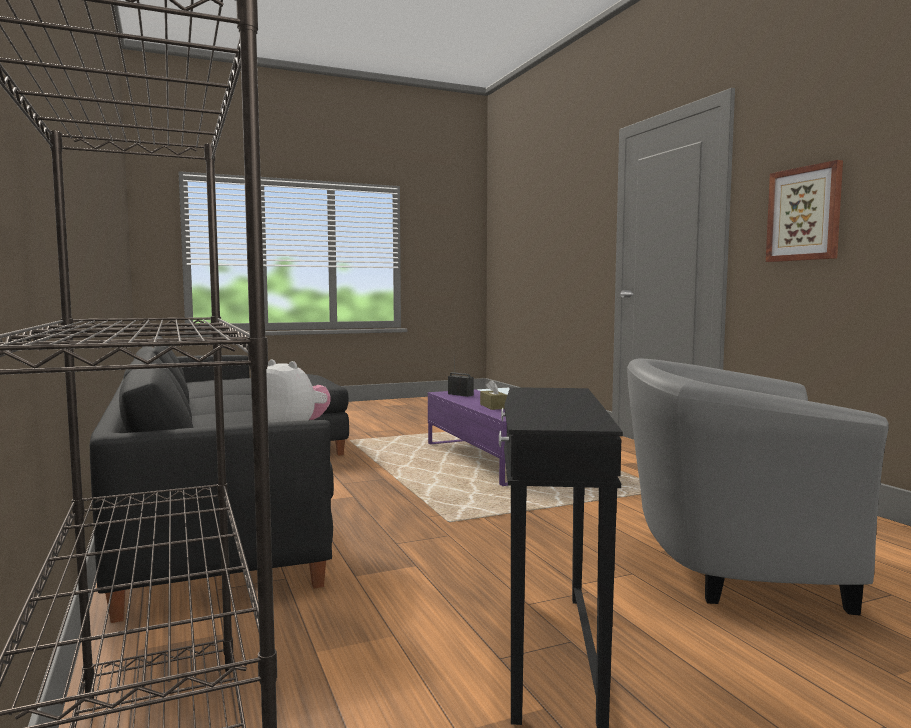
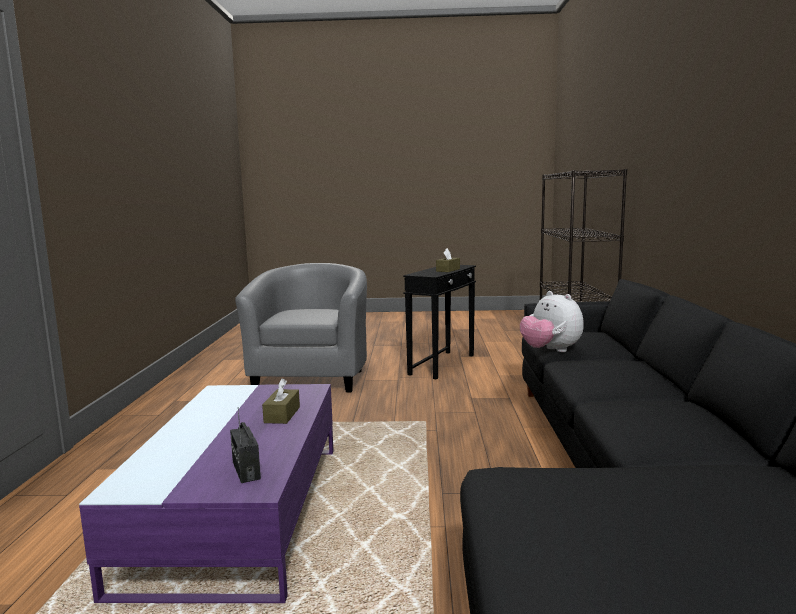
camera: 155 degrees left, 5 degrees up
grey armchair [627,358,889,616] -> grey armchair turned 120 degrees counterclockwise [235,263,367,392]
picture [766,160,843,262] -> none
none -> brown tissue box [436,248,460,272]

